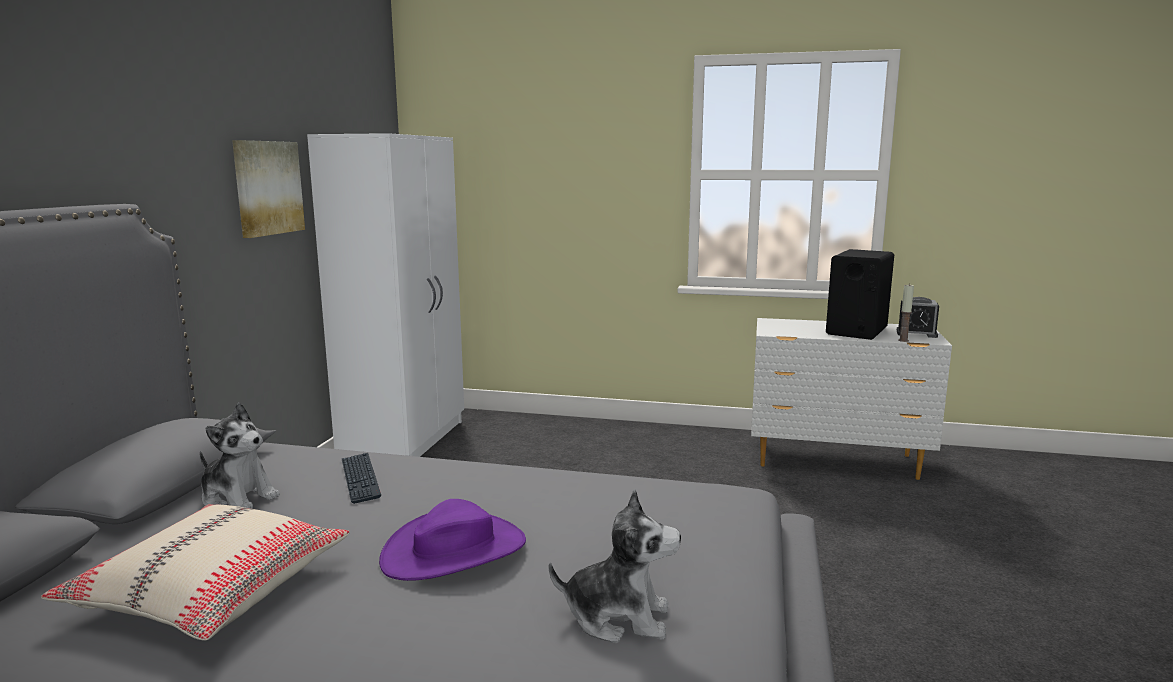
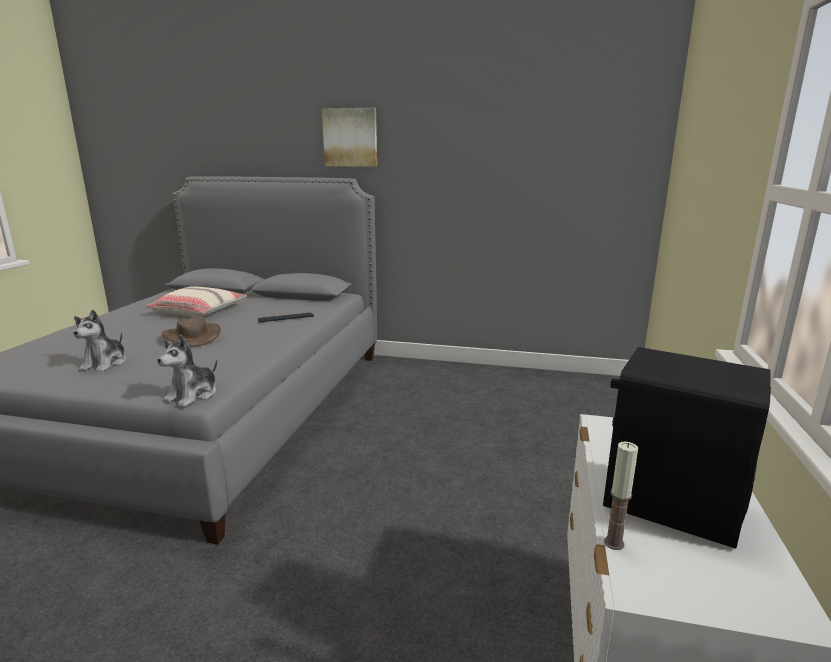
camera: 90 degrees right, 5 degrees up
plush toy [200,402,280,509] -> plush toy moved to [157,335,218,407]
picture [232,140,305,238] -> picture moved to [322,108,377,167]
white wardrobe [307,133,464,457] -> none
purple hat [379,499,526,581] -> brown hat [161,316,221,346]
alarm clock [897,297,939,338] -> none

